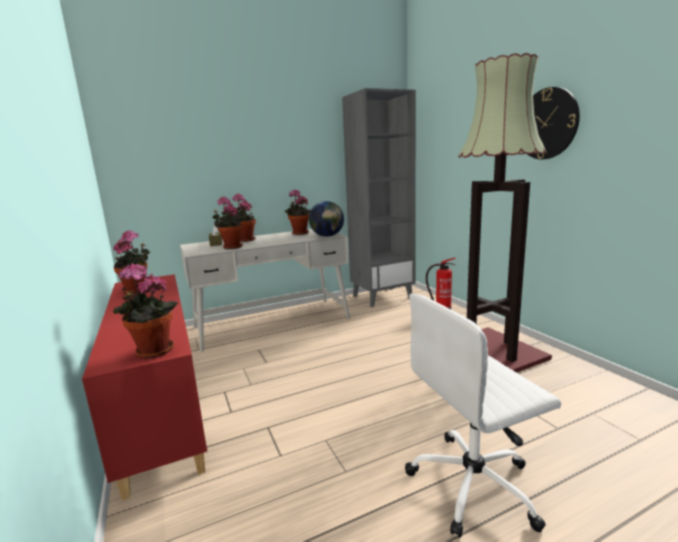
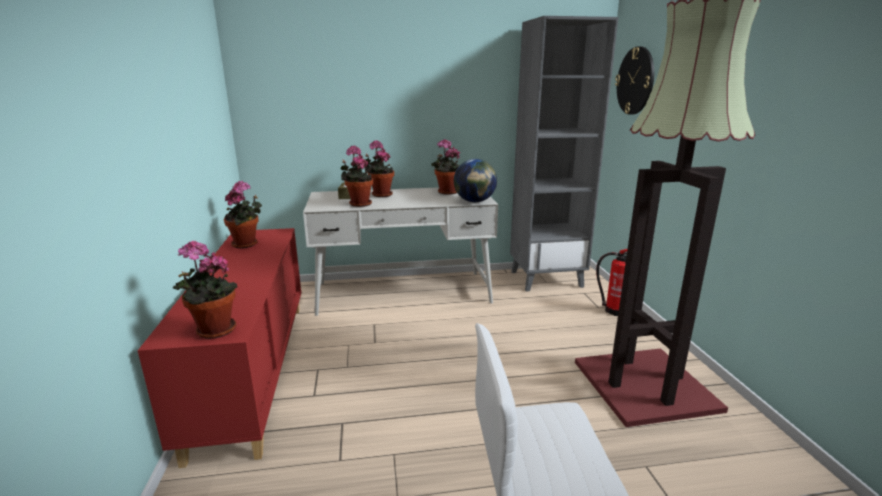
camera: 15 degrees right, 5 degrees up
wall clock [527,87,580,159] -> wall clock moved to [615,46,654,115]

